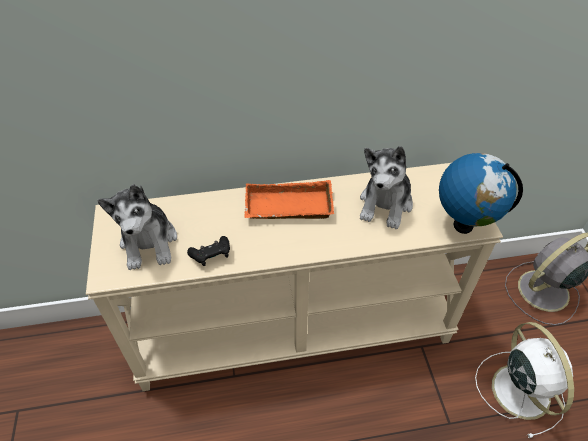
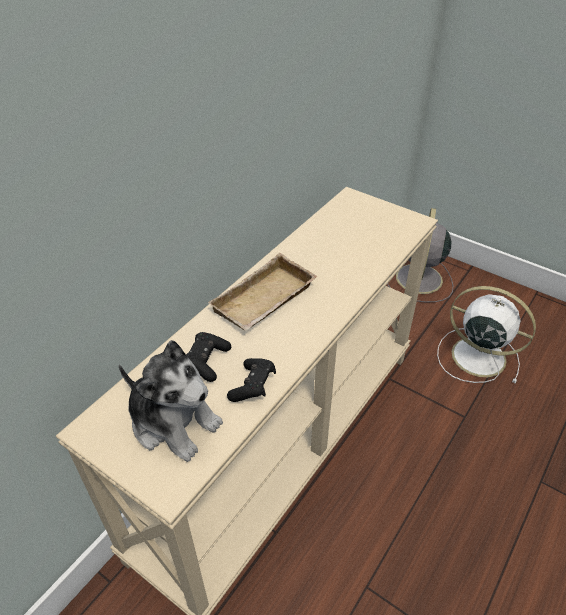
camera: 45 degrees left, 5 degrees down
orange tray [244,180,334,219] -> beige tray [208,253,317,331]
plush toy [360,146,413,229] -> none
globe [439,153,523,234] -> none
none -> black game controller [186,332,231,382]

